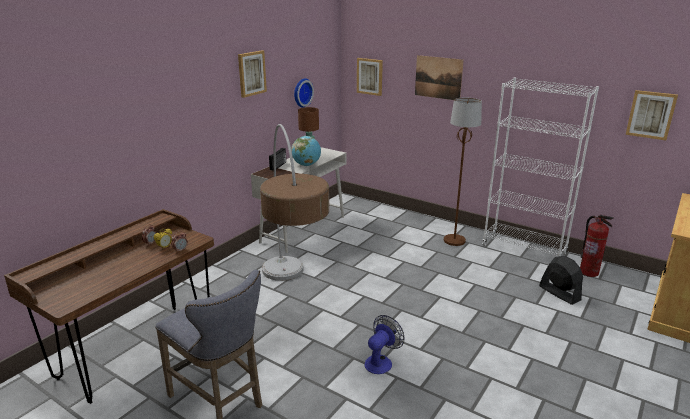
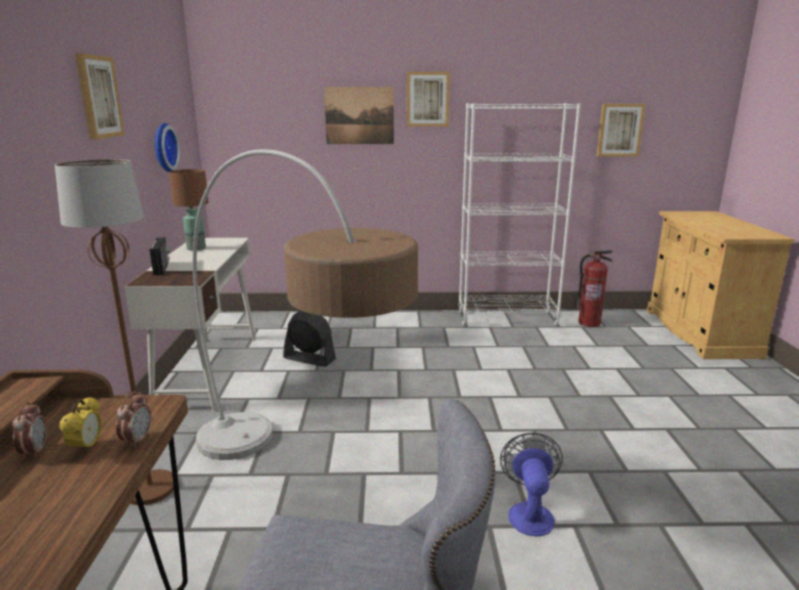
camera: 35 degrees left, 5 degrees down
globe [291,136,321,166] -> none
picture [357,58,383,96] -> picture moved to [407,72,450,126]
brown floor lamp [444,98,482,246] -> brown floor lamp moved to [55,159,174,505]
black fan [539,256,583,305] -> black fan moved to [283,310,336,367]

